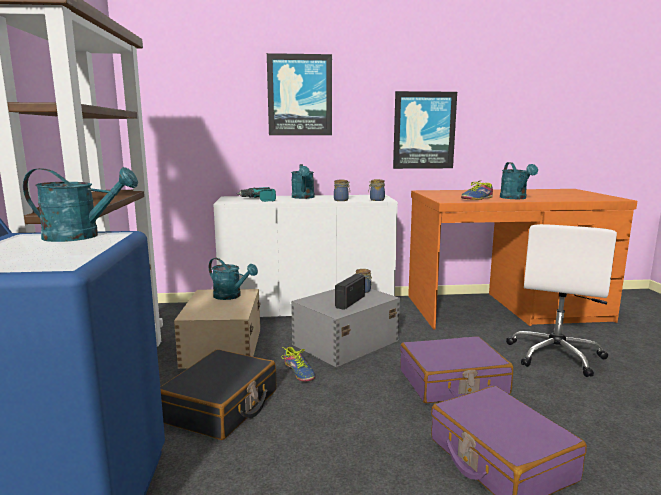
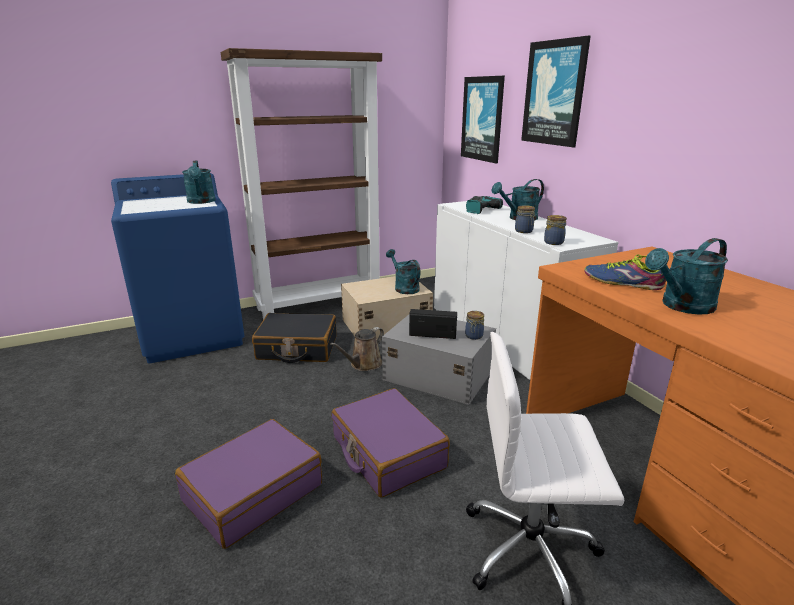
camera: 70 degrees right, 10 degrees up
turquoise watering can [209,258,258,300] -> turquoise watering can turned 135 degrees clockwise [386,249,421,294]
shoe [282,347,315,382] -> brown watering can [330,327,384,371]
picture [393,91,457,169] -> picture moved to [461,76,505,163]

